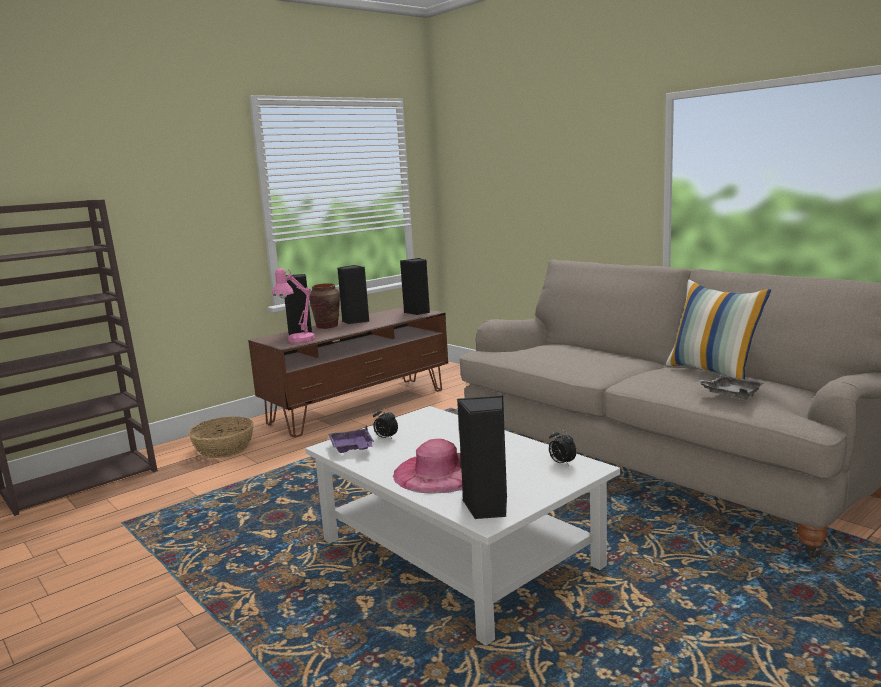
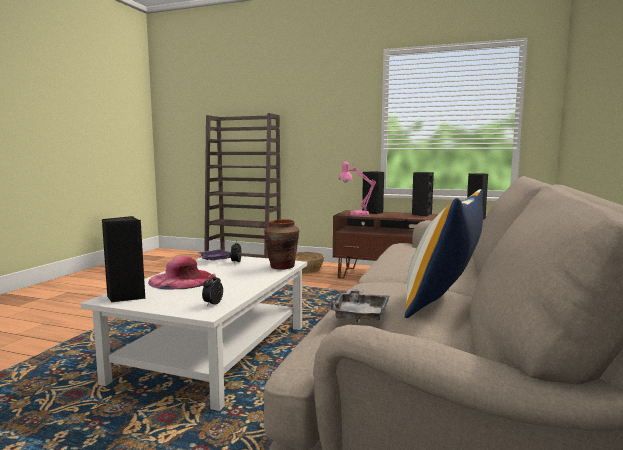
camera: 60 degrees right, 5 degrees down
brown vase [309,283,340,329] -> brown vase moved to [264,219,299,270]

